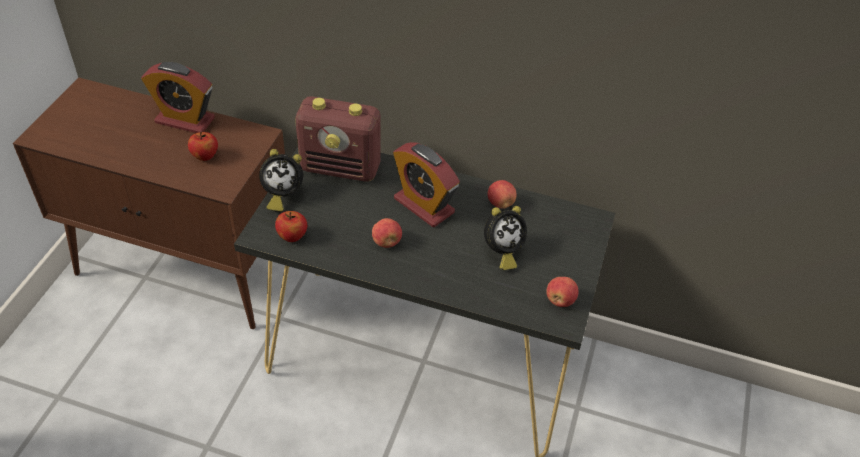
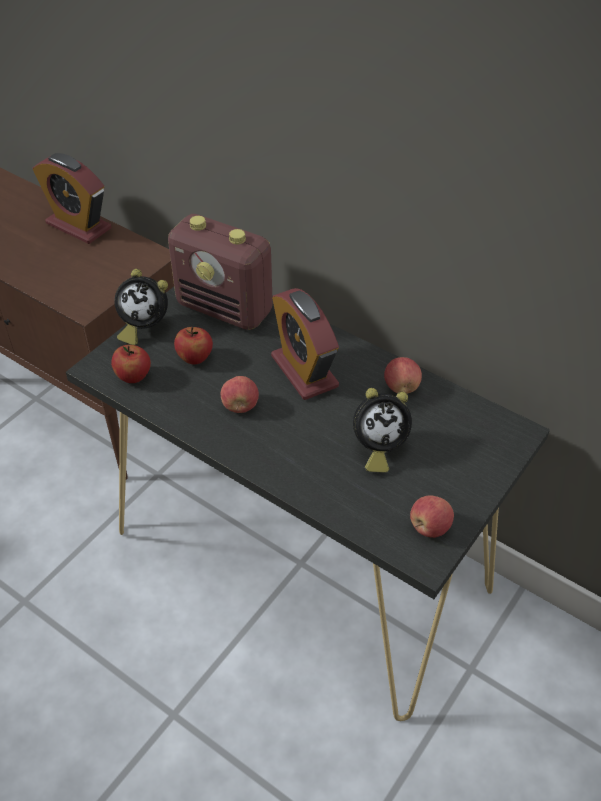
camera: 20 degrees right, 0 degrees up
apple [188,132,218,161] -> apple moved to [174,327,213,364]

